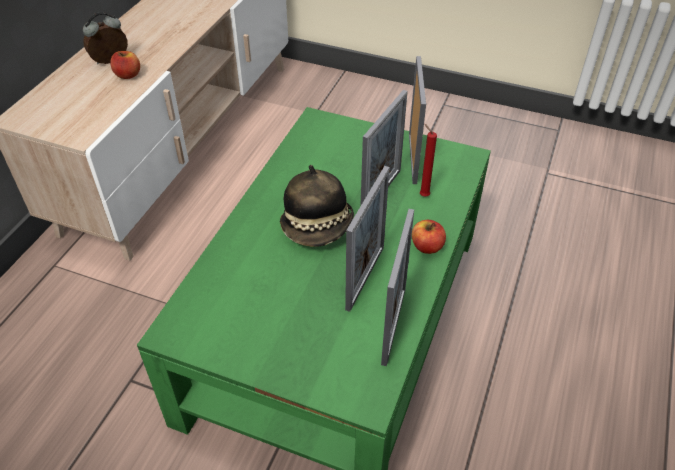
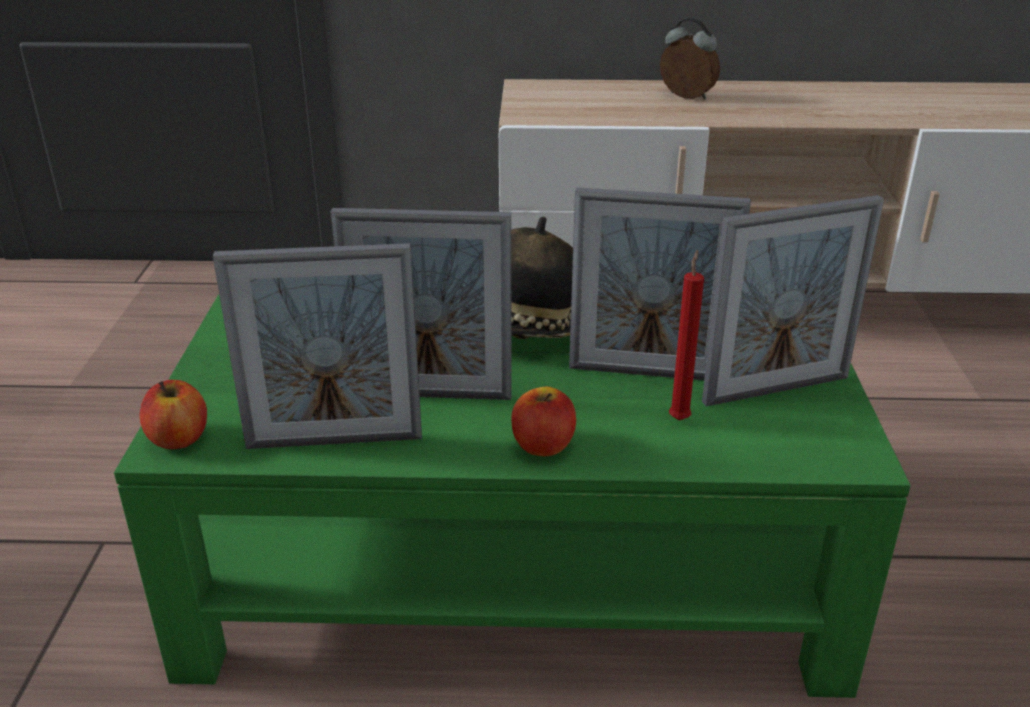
camera: 70 degrees right, 15 degrees down
apple [110,51,140,79] -> apple moved to [140,380,207,449]

